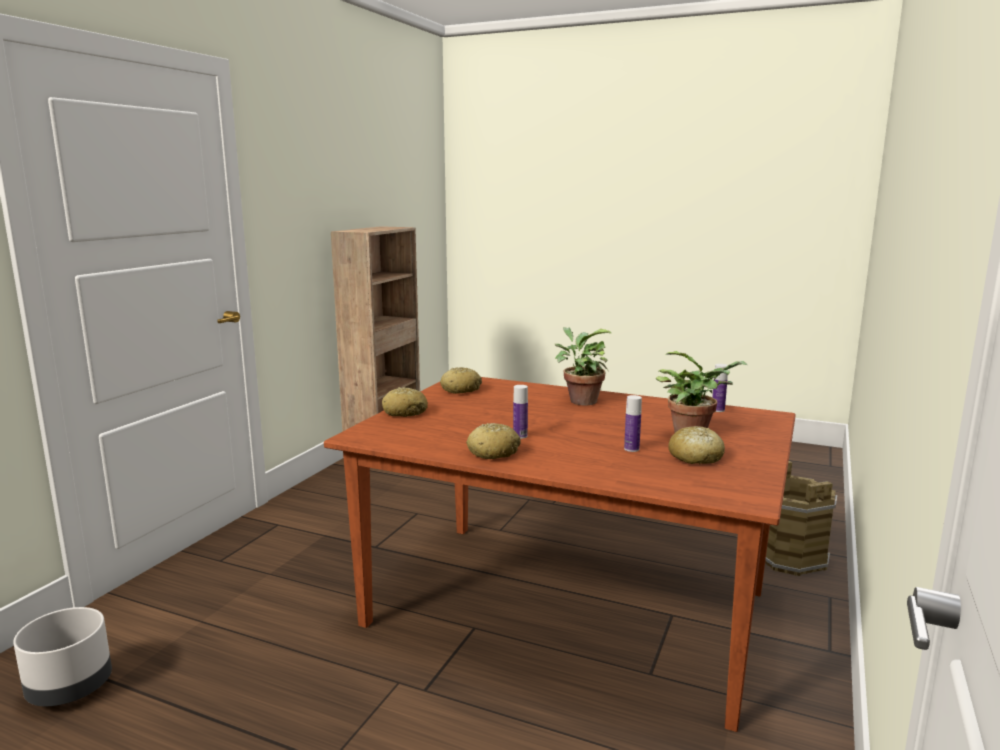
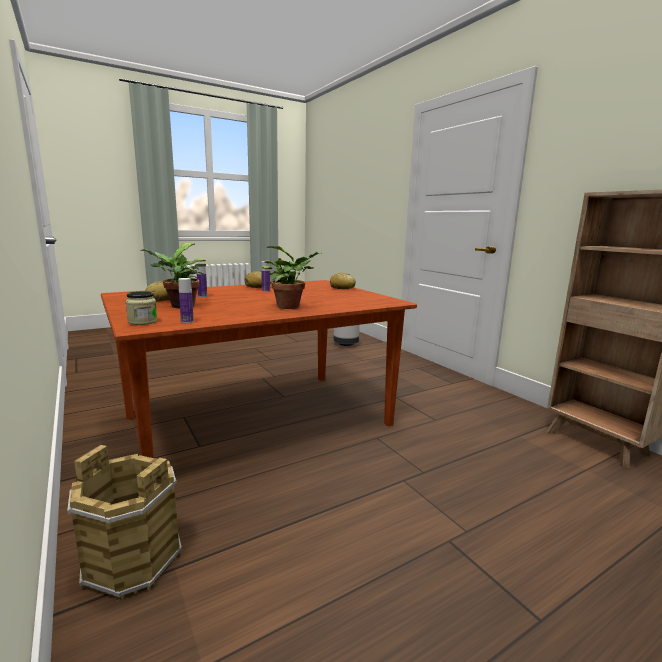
camera: 125 degrees right, 0 degrees up
bread [440,367,482,394] -> none
none -> jar [126,291,157,325]

